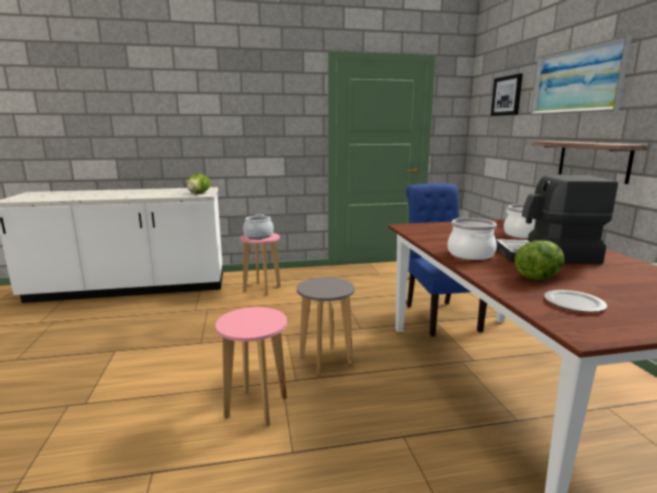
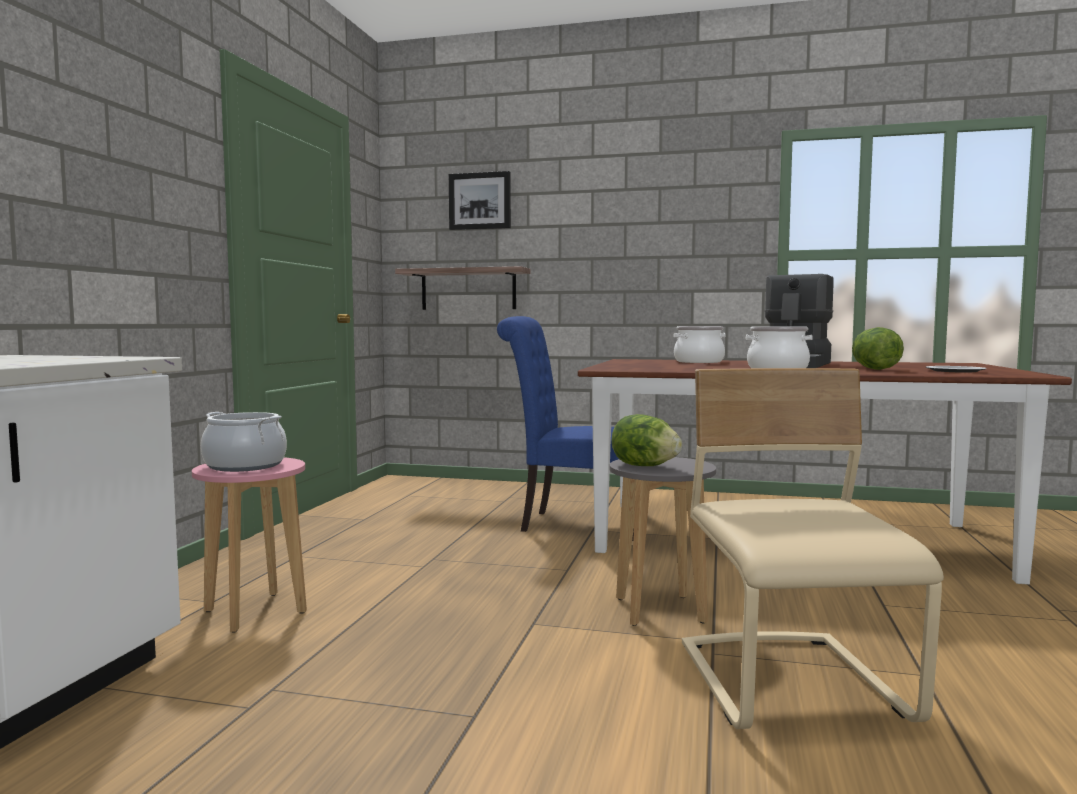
camera: 65 degrees left, 10 degrees down
lettuce [187,174,210,194] -> lettuce moved to [612,414,682,466]
pink stool [215,307,287,427] -> beige chair [682,368,944,729]
picture [530,36,632,115] -> none
shelf [532,141,649,184] -> shelf moved to [395,266,530,310]

